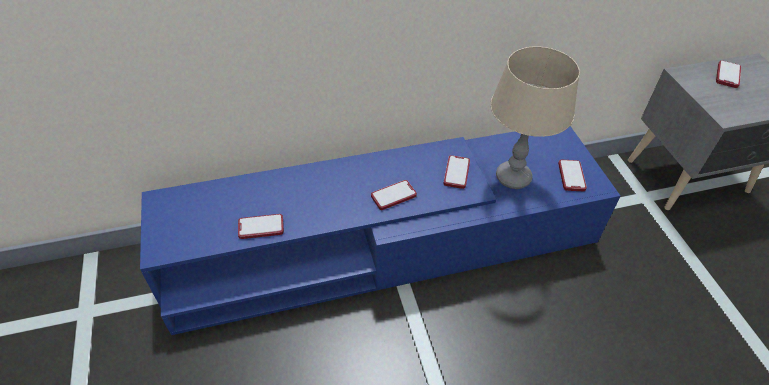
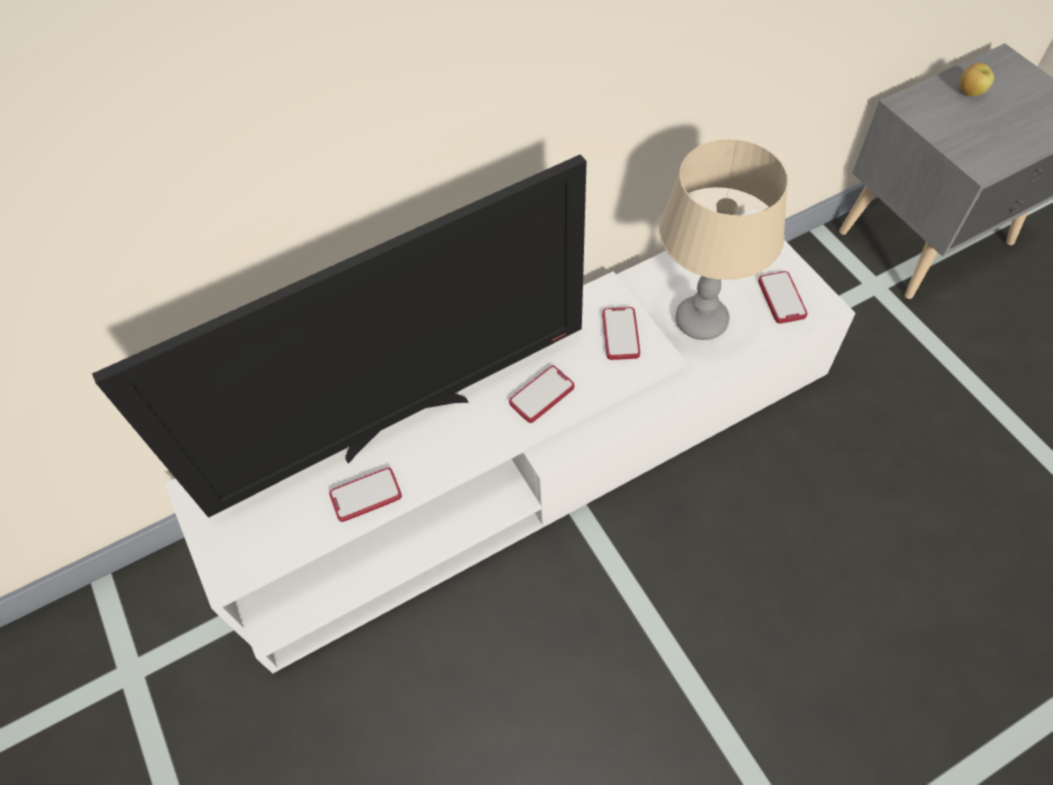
camera: 10 degrees left, 10 degrees up
blue tv stand [140,126,621,335] -> white tv stand [164,209,856,674]
phone [716,60,741,88] -> apple [960,63,994,96]
none -> television [92,154,587,518]

